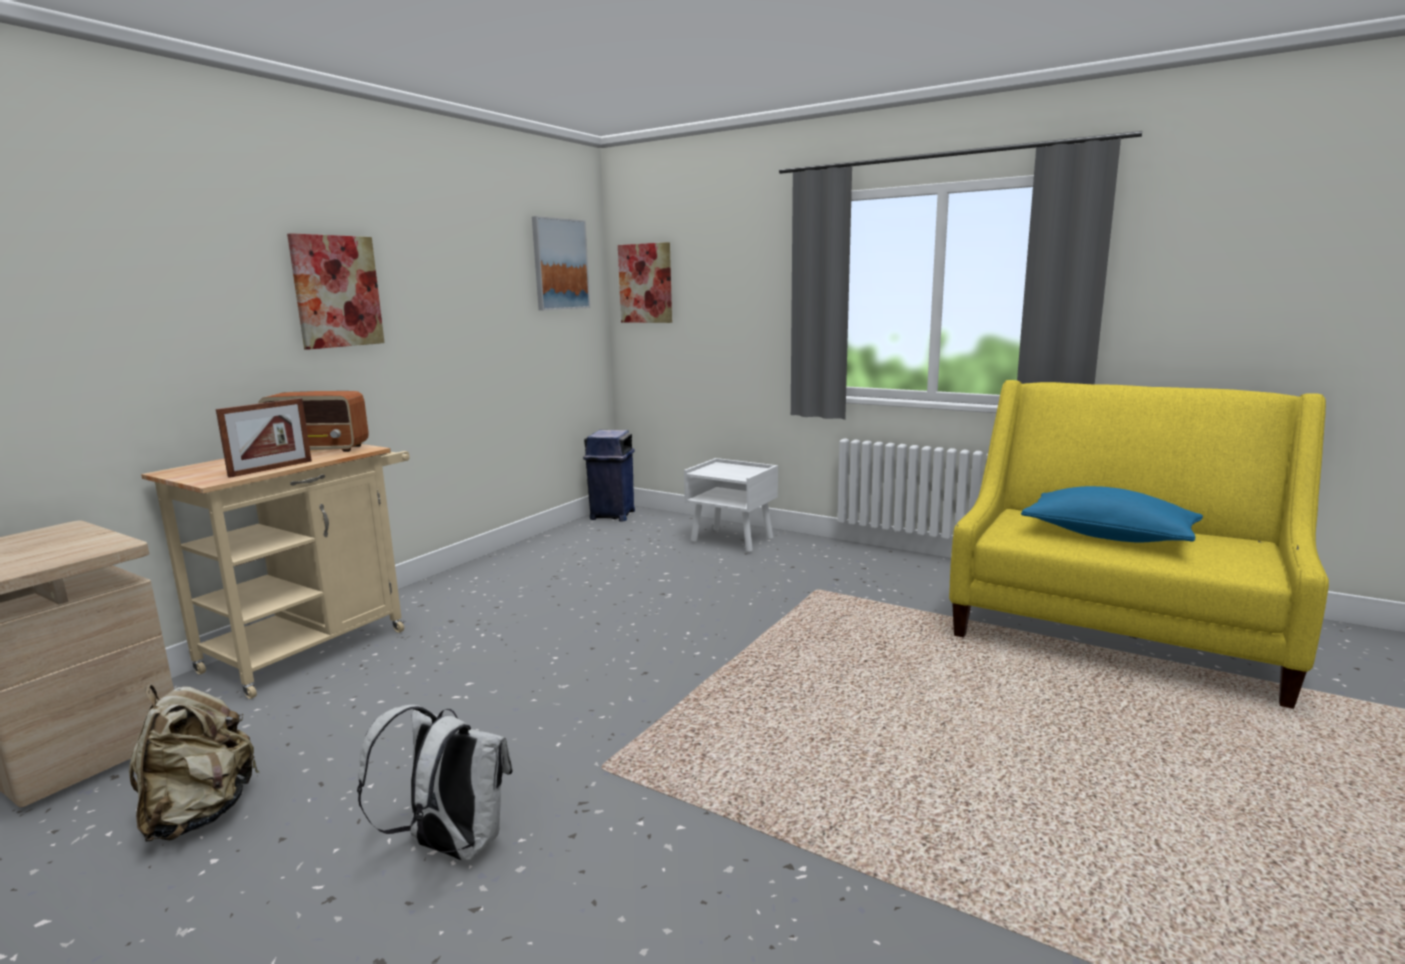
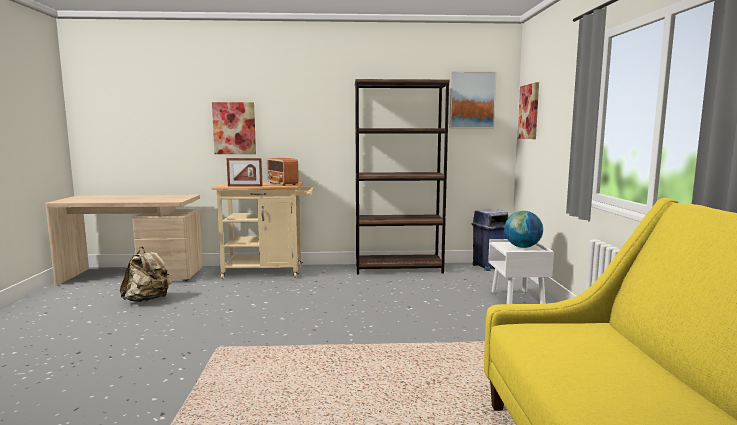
camera: 55 degrees right, 5 degrees down
picture [287,233,385,350] -> picture moved to [212,102,256,154]
white backpack [357,705,513,861] -> none
blue pillow [1021,486,1203,543] -> none
none -> brown bookcase [355,79,450,275]
none -> globe [504,211,543,248]

